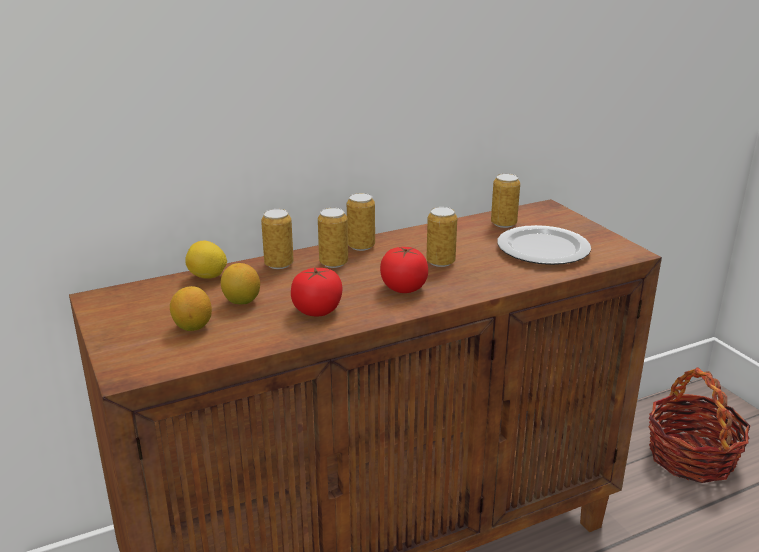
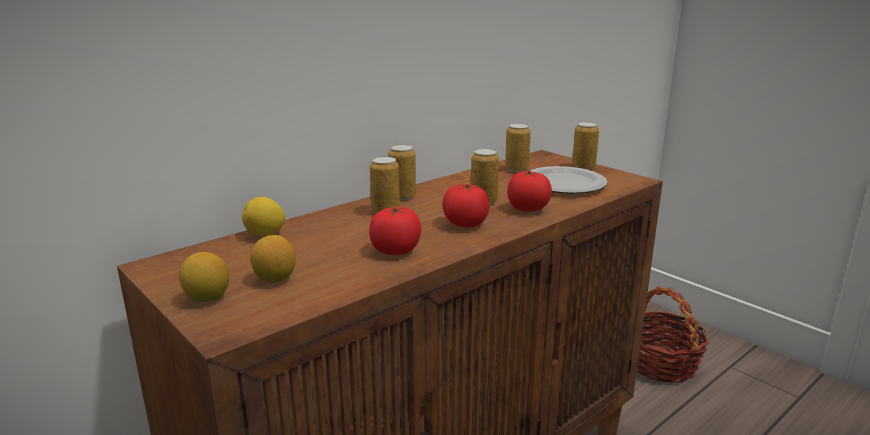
camera: 15 degrees left, 5 degrees down
lemon [221,263,260,304] -> lemon moved to [179,252,229,302]
can [261,209,294,269] -> can moved to [572,122,599,170]
none -> tomato [507,170,552,212]

